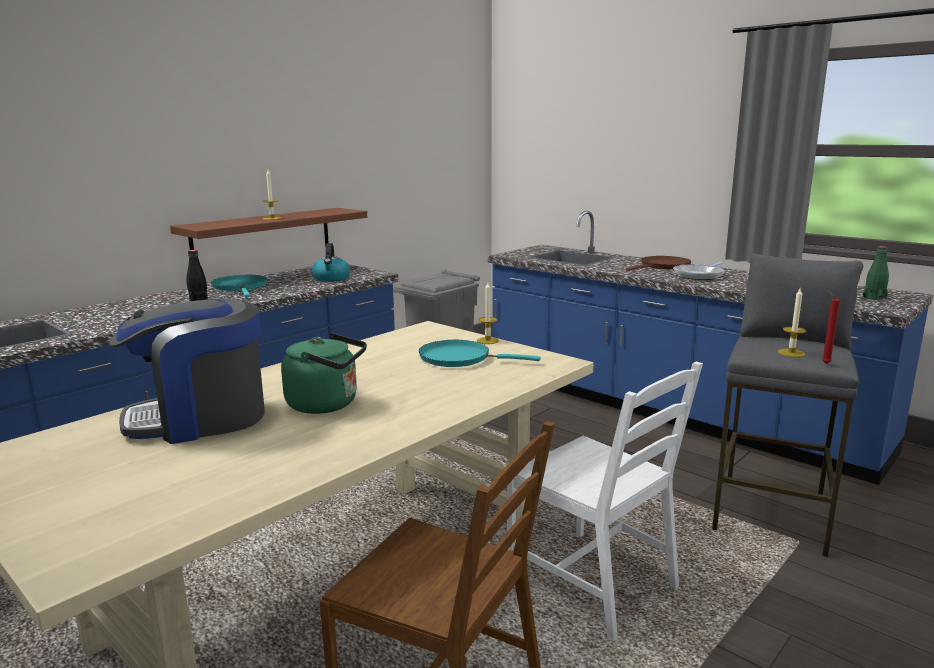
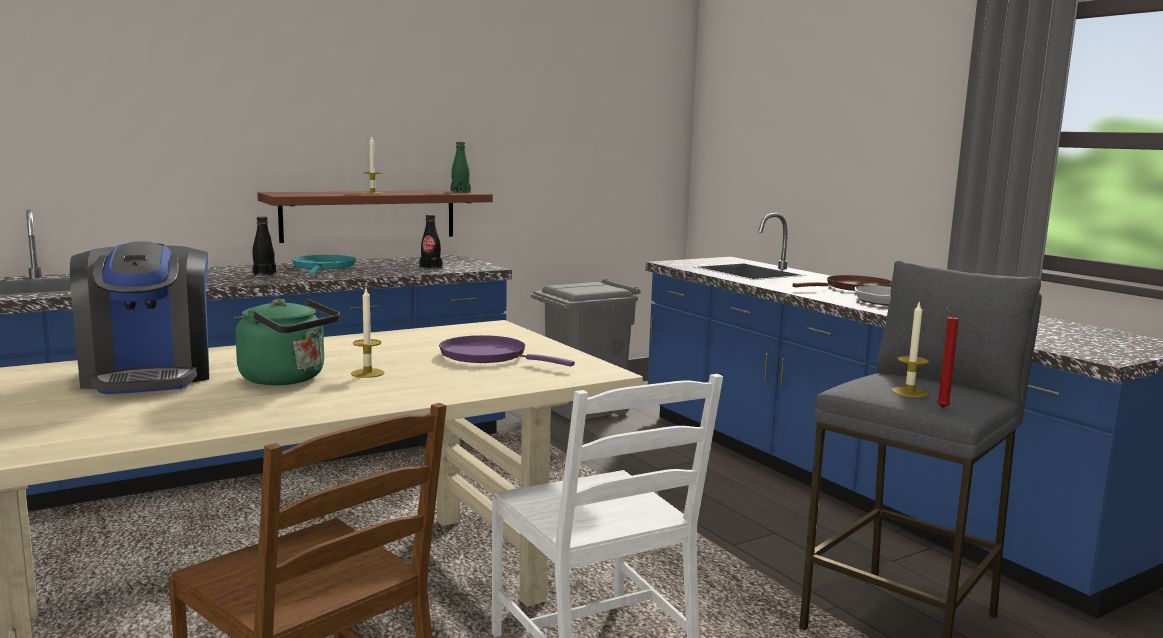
camera: 15 degrees right, 5 degrees down
coffee machine [109,298,265,444] -> coffee machine turned 105 degrees counterclockwise [70,241,209,394]
kettle [312,243,350,282] -> black bottle [419,215,442,270]
turquoise frying pan [419,340,541,367] -> purple frying pan [439,335,575,367]
candle [477,283,499,344] -> candle moved to [351,289,384,378]
green bottle [862,246,889,301] -> green bottle moved to [451,142,471,193]

